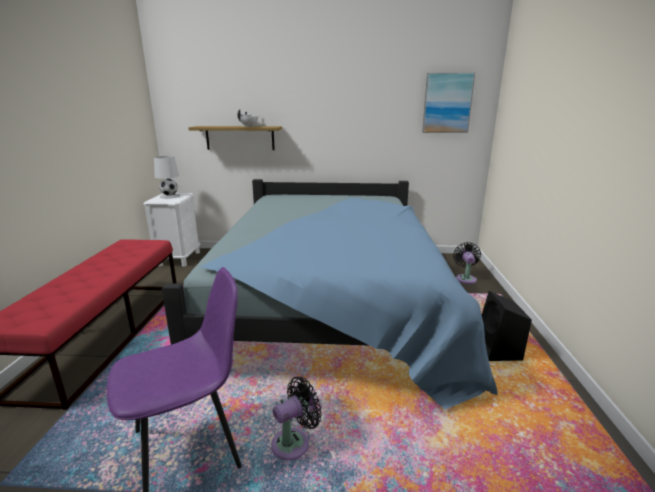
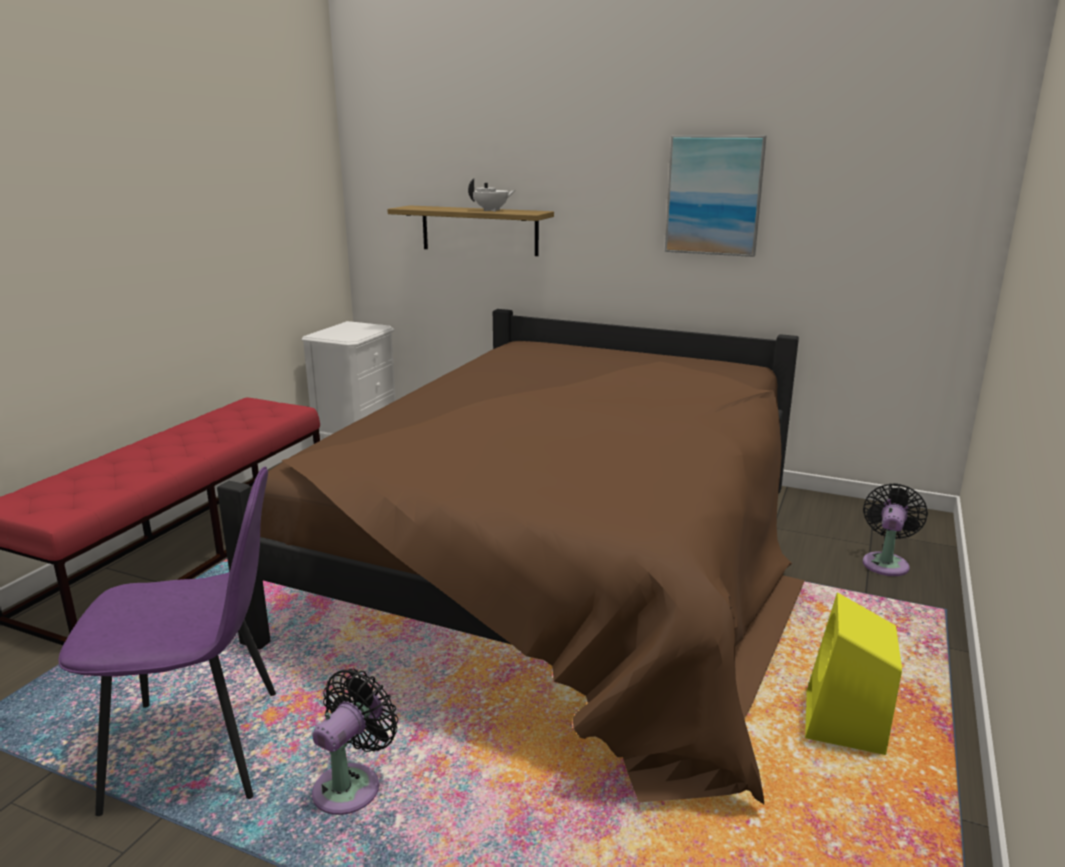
camera: 20 degrees right, 0 degrees up
white table lamp [154,156,180,199] -> none
blue bed [162,179,497,409] -> brown bed [217,309,805,804]
black fan [271,376,322,460] -> black fan turned 45 degrees counterclockwise [312,669,398,815]
picture [422,72,475,133] -> picture moved to [665,135,767,257]
black speaker [482,291,532,361] -> yellow speaker [805,592,902,755]

